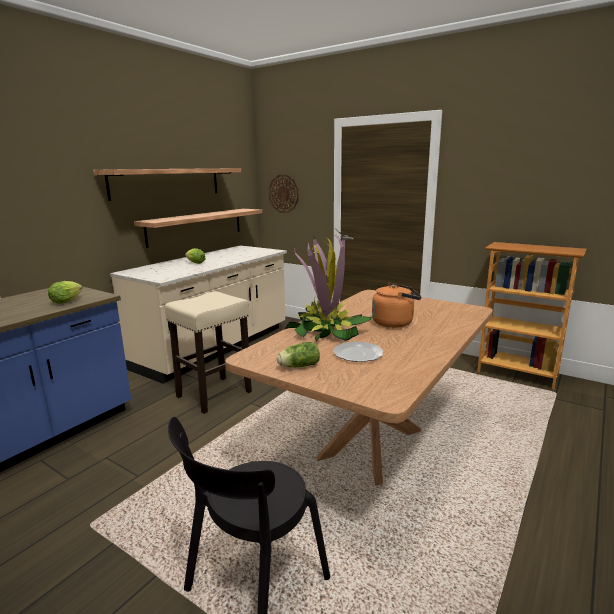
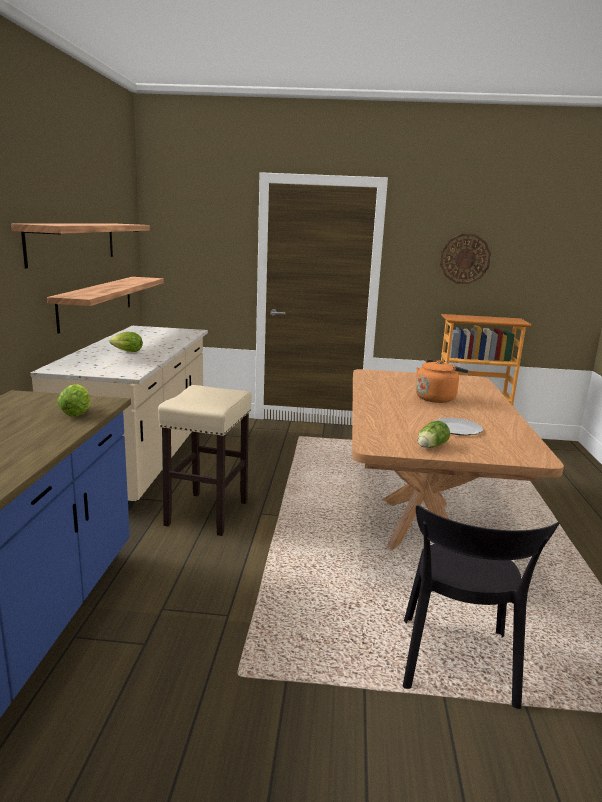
camera: 30 degrees left, 0 degrees up
wall clock [269,175,299,213] -> wall clock moved to [440,234,491,284]
potted plant [284,230,373,341] -> none

